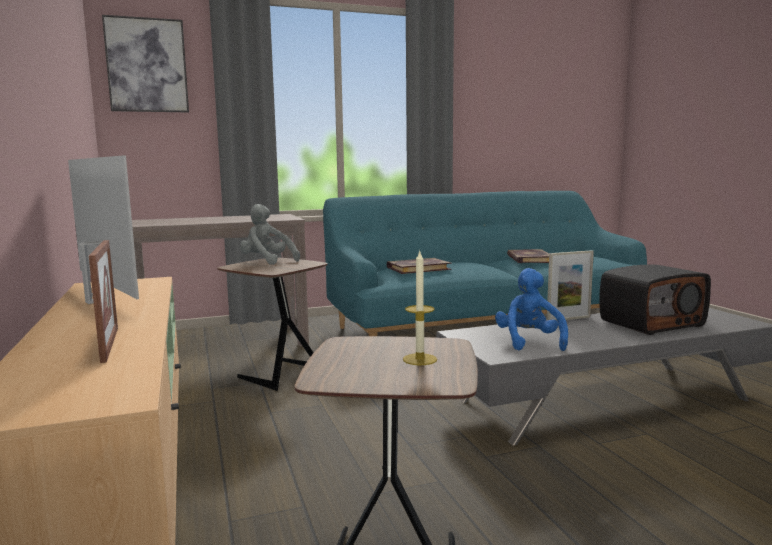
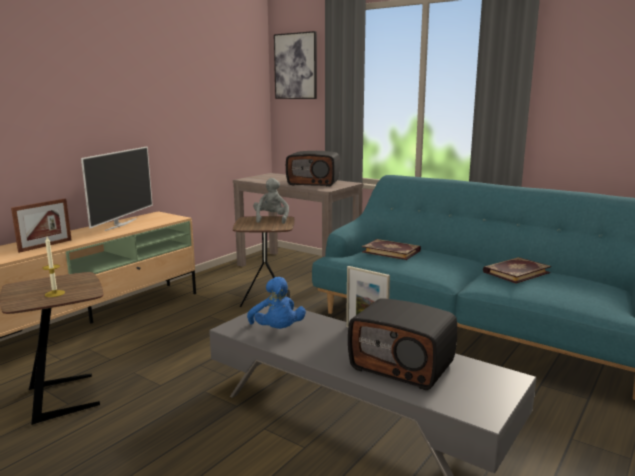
camera: 55 degrees right, 5 degrees up
blue plush toy [495,268,568,351] -> blue plush toy turned 105 degrees clockwise [247,277,306,329]
none -> radio [286,151,340,187]

